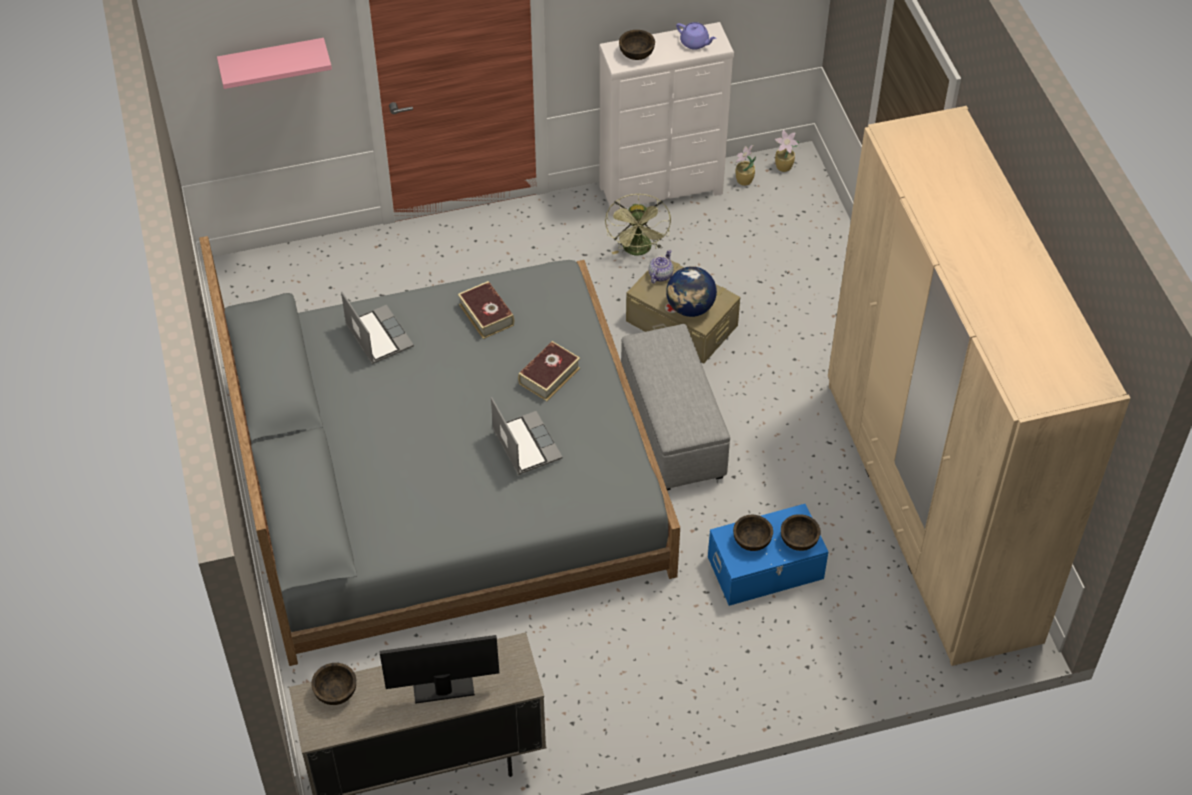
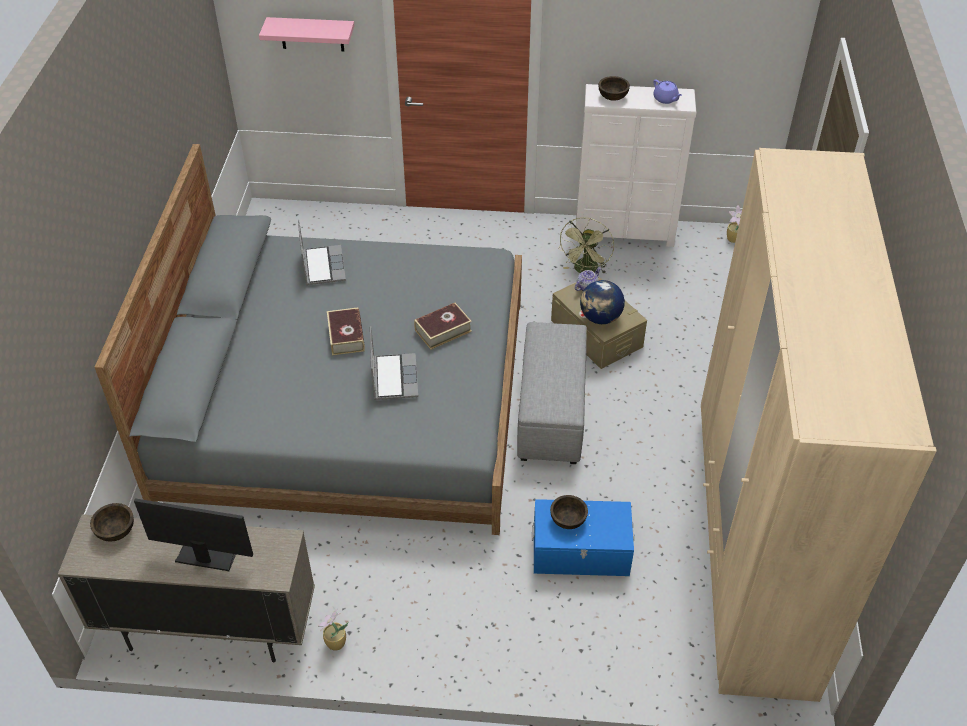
camera: 20 degrees right, 5 degrees down
book [458,281,514,339] -> book moved to [327,307,365,355]
potted plant [736,145,756,186] -> potted plant moved to [318,609,348,651]
brown bowl [781,514,821,551] -> none

